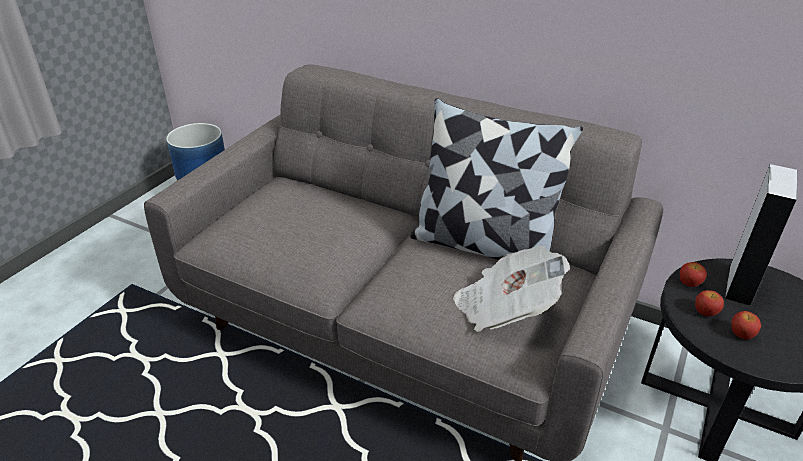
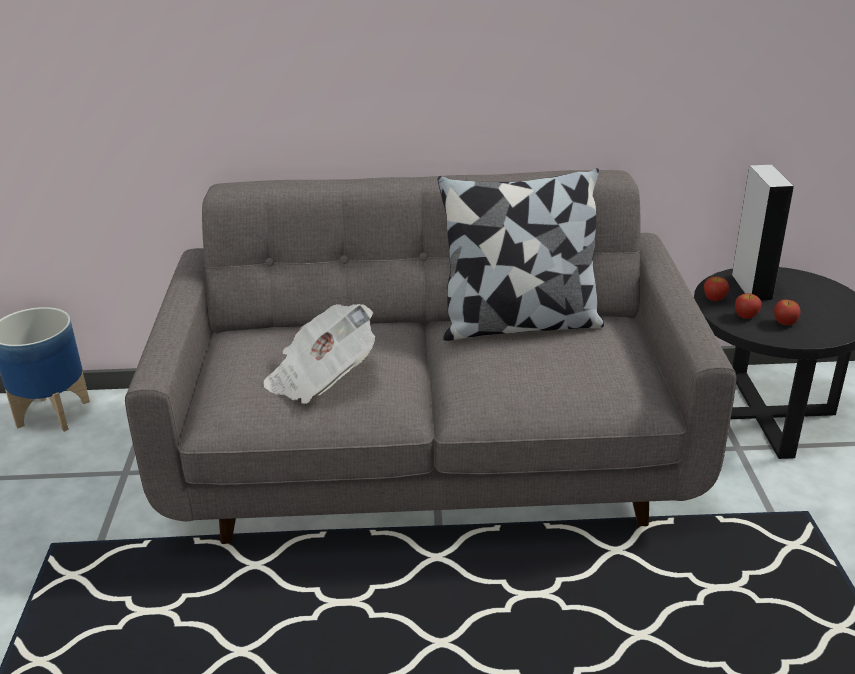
camera: 30 degrees left, 5 degrees down
newspaper [453,246,570,332] -> newspaper moved to [263,304,375,404]

